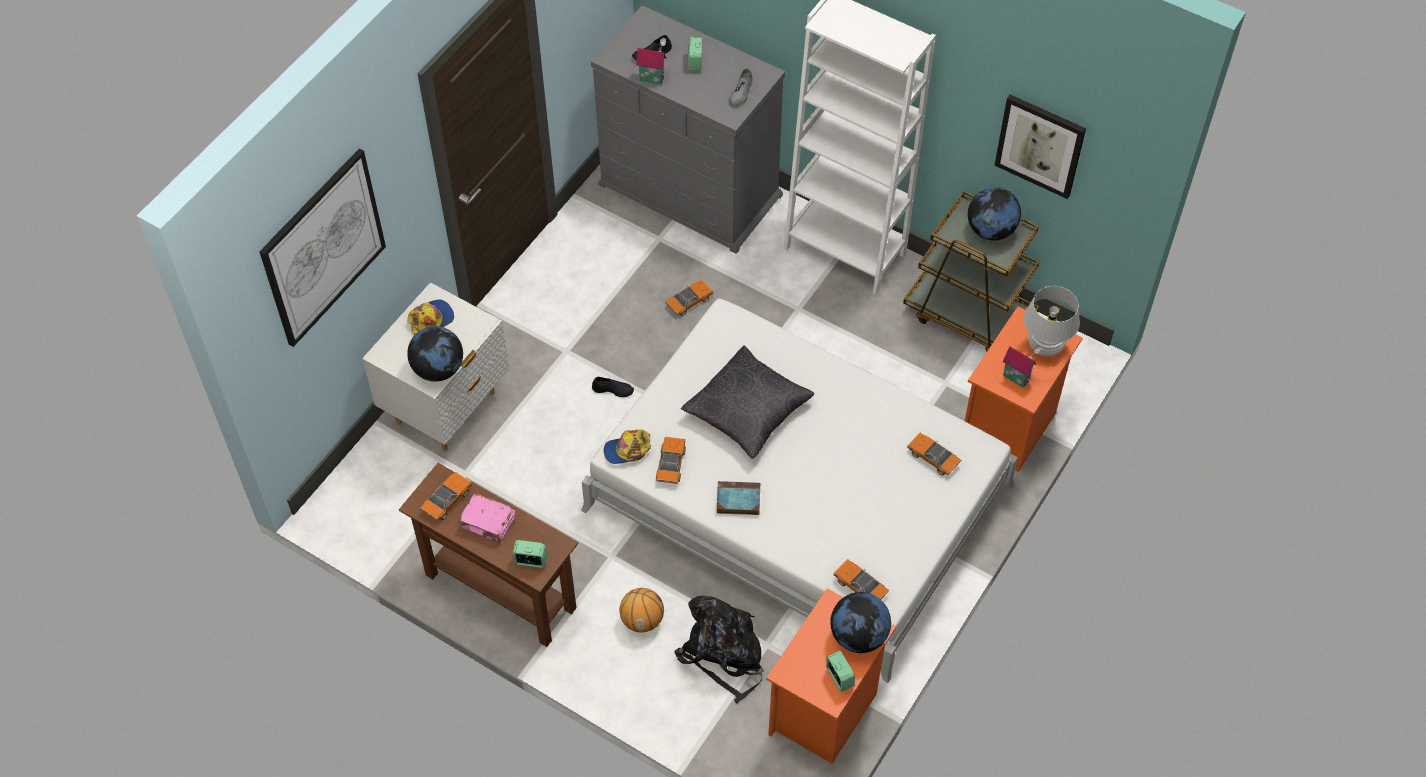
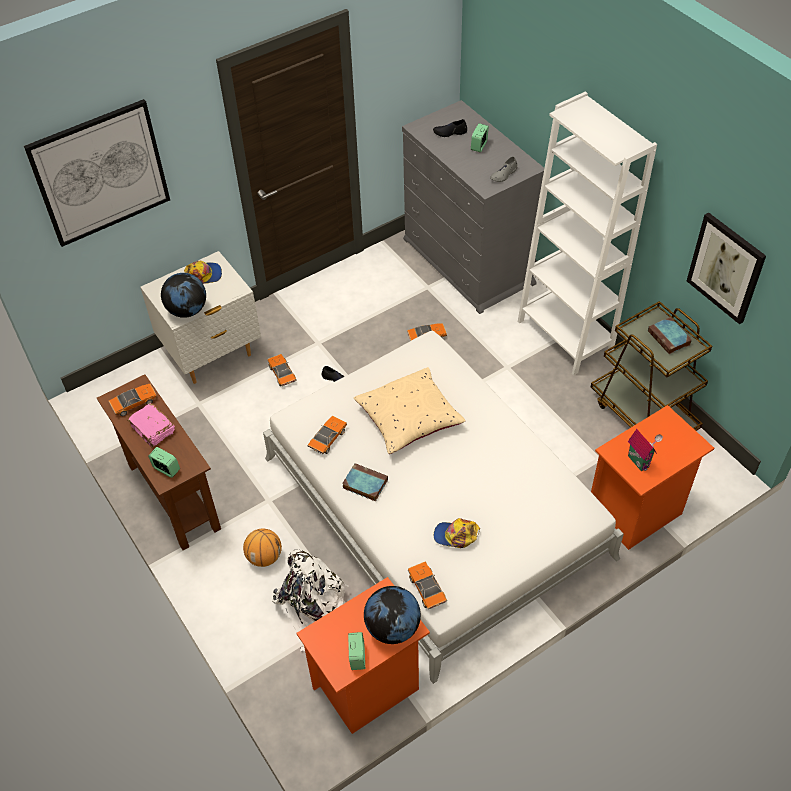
camera: 25 degrees right, 5 degrees down
cap [604,429,651,464] -> cap moved to [434,518,480,548]
toy house [636,37,667,85] -> none
black backpack [675,596,764,703] -> white backpack [272,549,349,652]
black pillow [681,345,815,459] -> beige pillow [354,367,466,454]
toy car [907,433,961,476] -> toy car moved to [267,354,297,386]
globe [968,187,1021,241] -> book [648,317,692,354]
white table lamp [1024,286,1080,357] -> none

